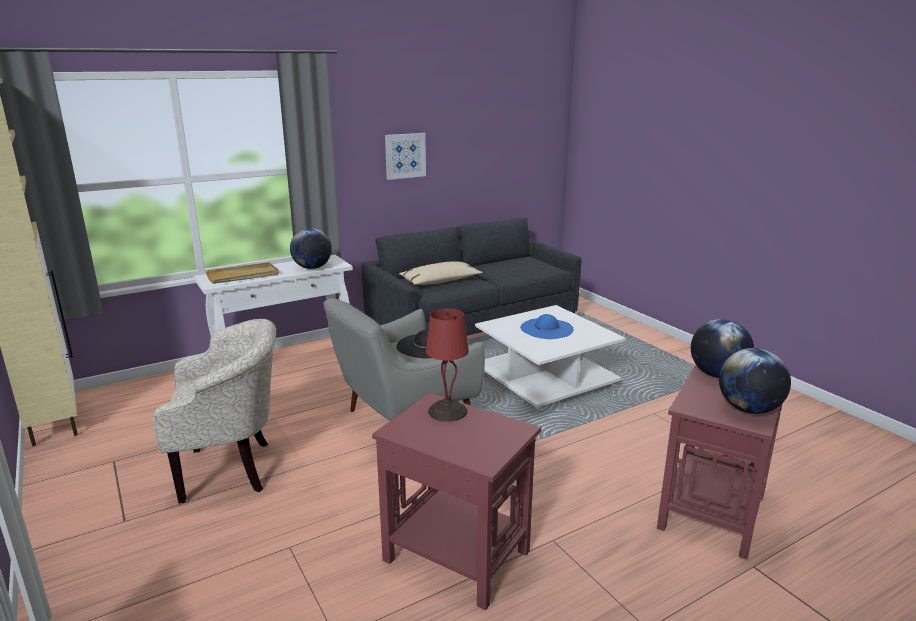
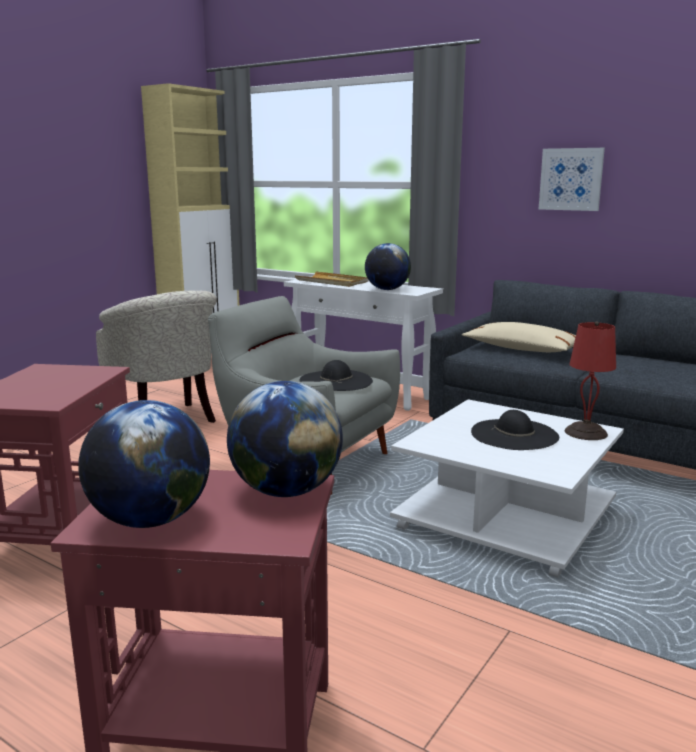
camera: 65 degrees right, 5 degrees down
red table lamp [426,308,469,422] -> red table lamp moved to [565,321,616,440]
blue hat [520,314,574,339] -> black hat [471,410,559,450]

